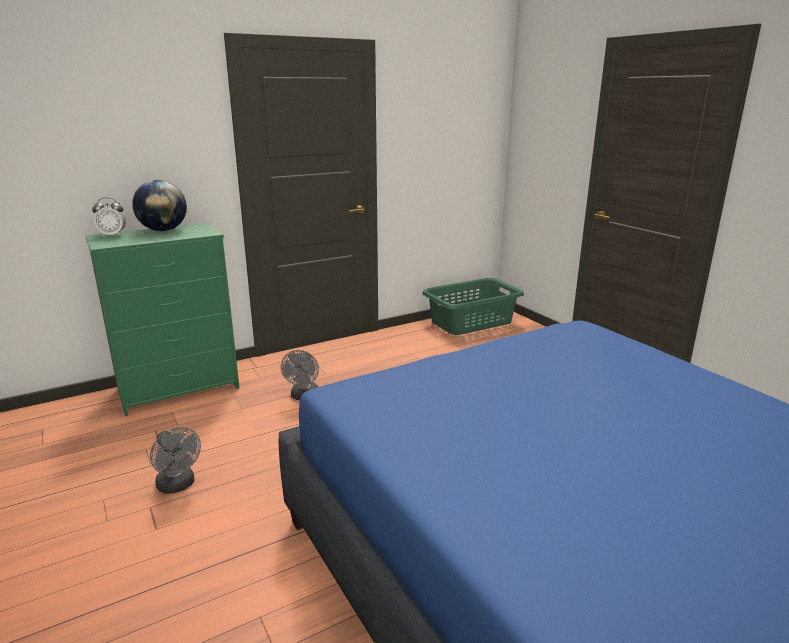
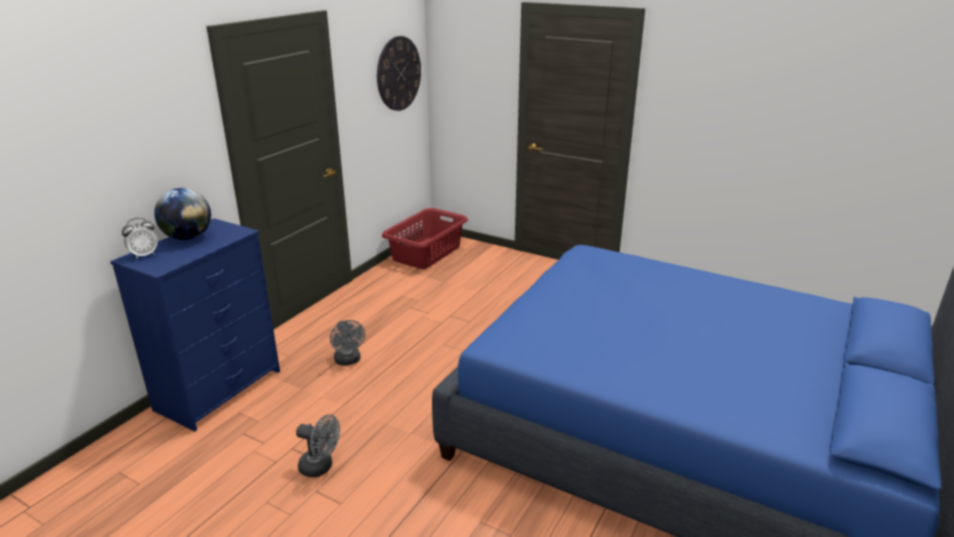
camera: 30 degrees left, 5 degrees up
green dresser [85,223,240,416] -> blue dresser [110,218,280,431]
green laundry basket [422,278,524,335] -> red laundry basket [382,208,468,269]
none -> wall clock [377,36,421,111]

